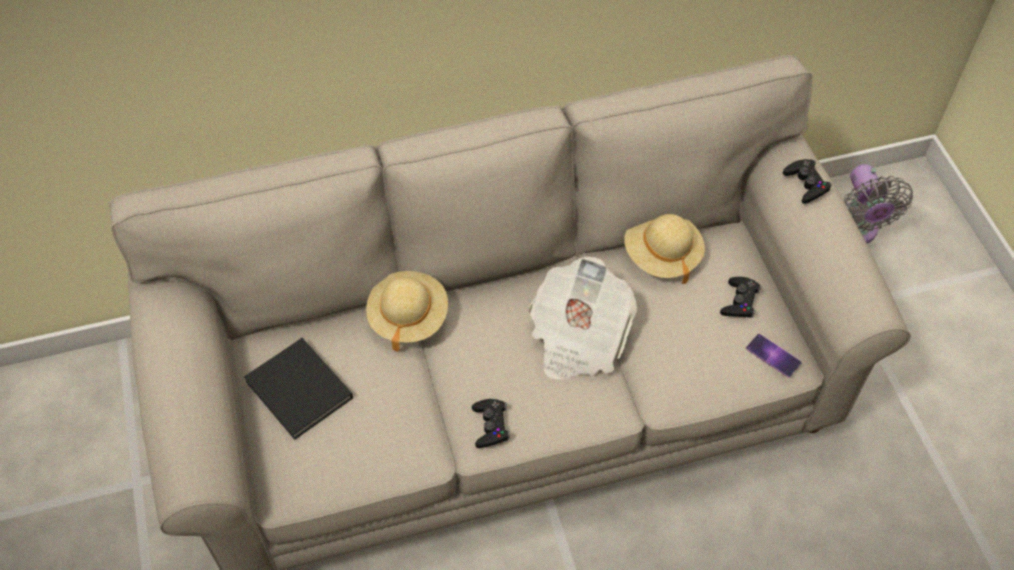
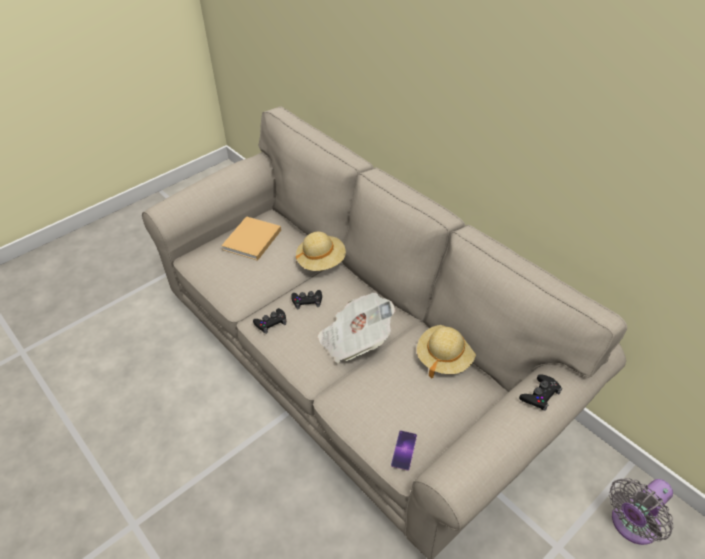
camera: 65 degrees right, 10 degrees down
black book [244,338,353,440] -> beige book [221,216,281,261]
black game controller [720,277,762,318] -> black game controller moved to [291,290,322,309]

